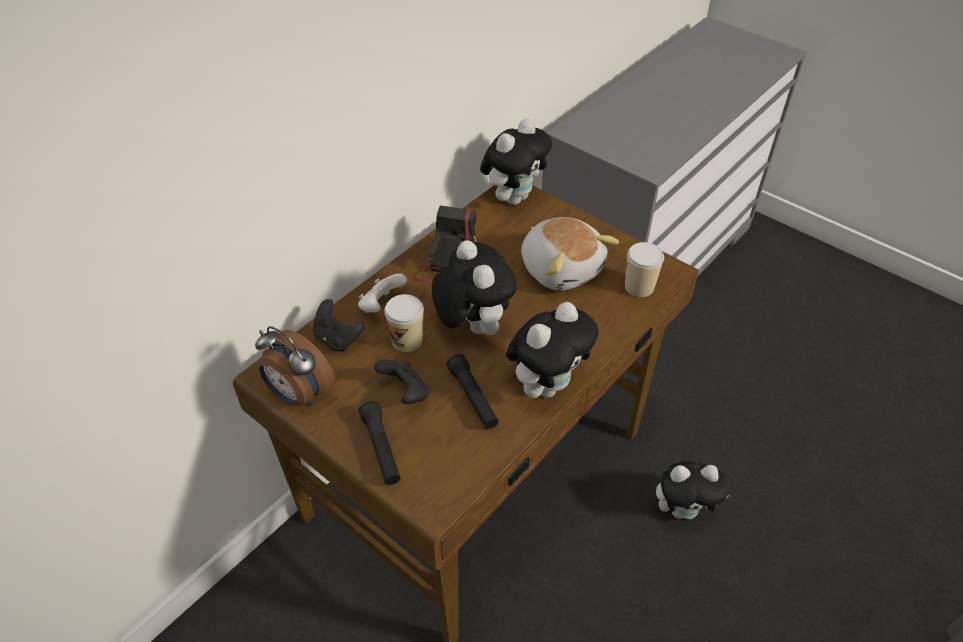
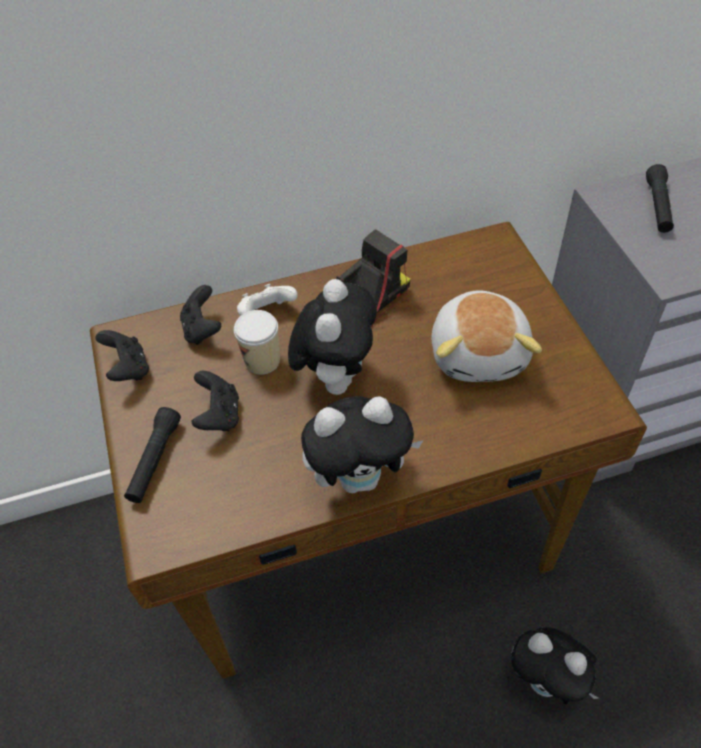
camera: 35 degrees right, 5 degrees up
alarm clock [255,326,334,406] -> black game controller [96,330,149,381]
black flashlight [447,354,499,429] -> black flashlight moved to [646,164,674,233]
plush toy [480,119,552,205] -> none
cup [625,242,664,297] -> none

